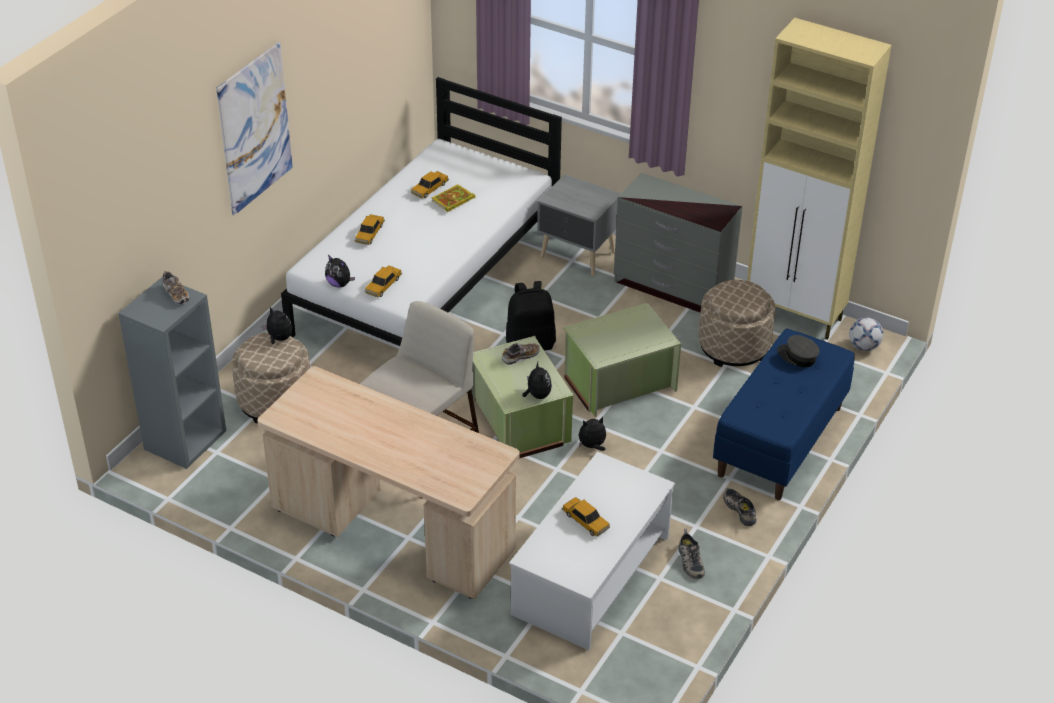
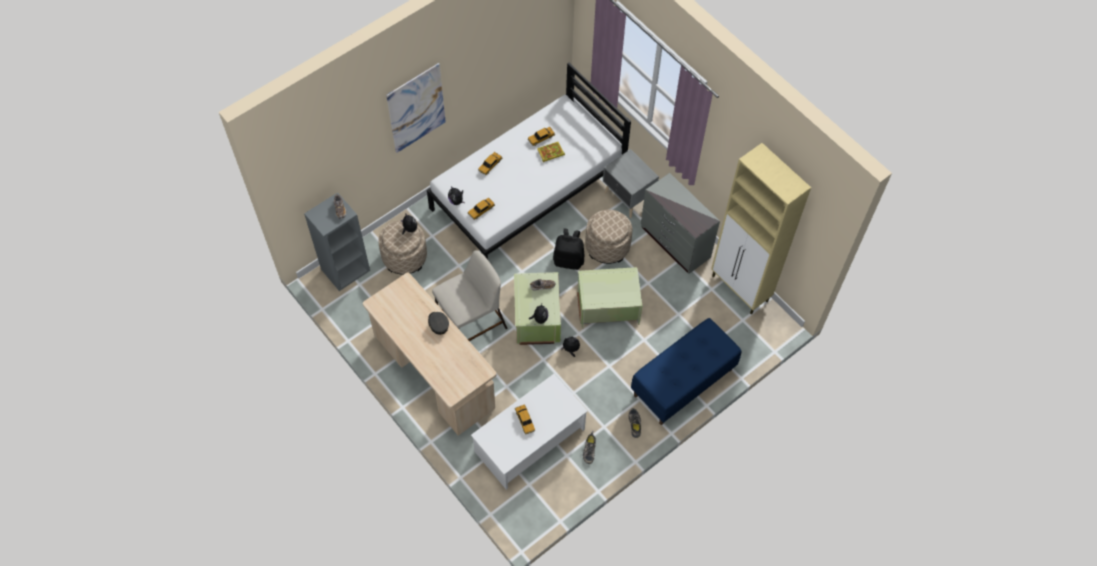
camera: 20 degrees right, 20 degrees up
beige ottoman [699,280,776,367] -> beige ottoman moved to [585,210,632,264]
grey cap [777,335,820,367] -> grey cap moved to [428,312,449,335]
football [849,317,883,351] -> none

